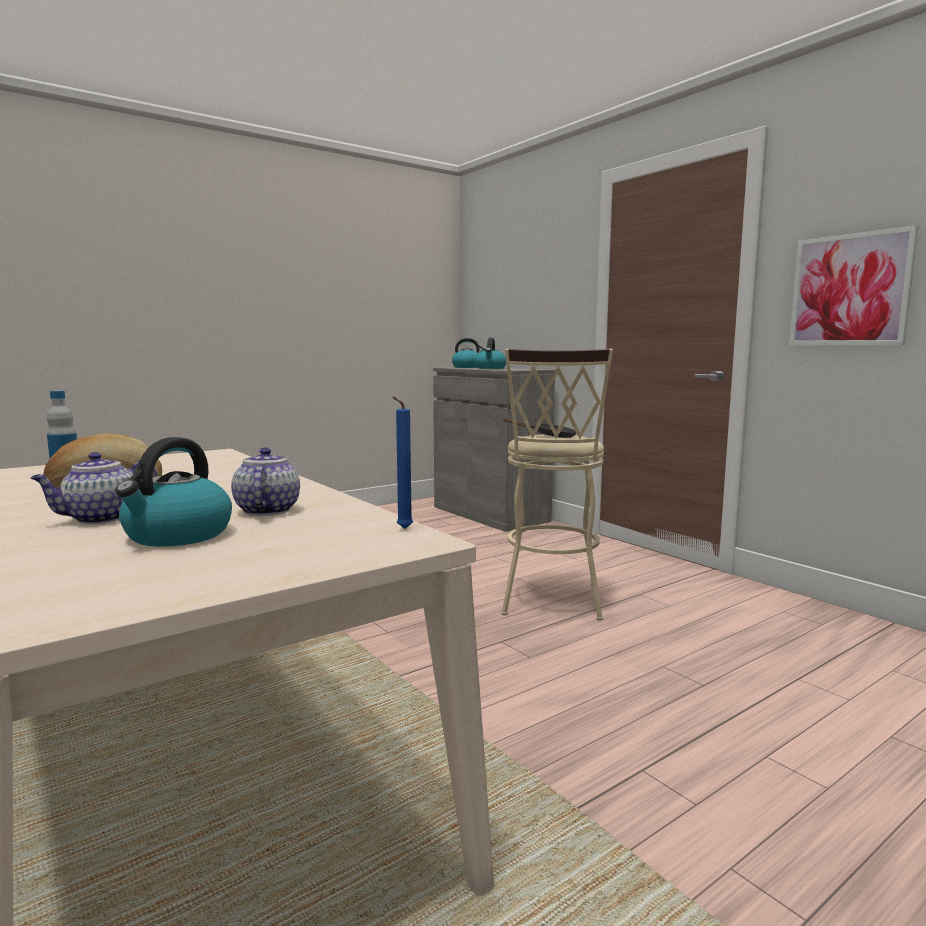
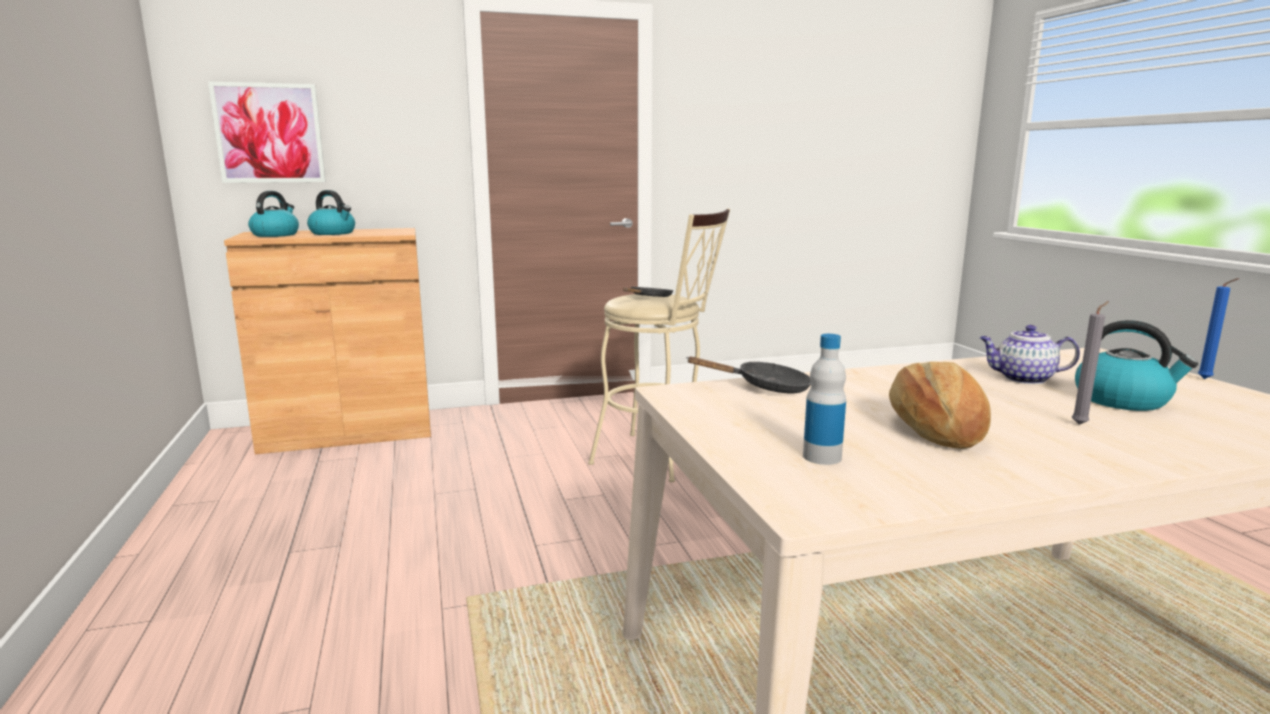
camera: 70 degrees left, 5 degrees up
teapot [30,452,158,524] -> grey candle [1072,301,1109,425]
blue candle [392,397,413,529] -> blue candle moved to [1198,278,1239,379]
grey cabinet [433,367,555,532] -> brown cabinet [224,228,431,454]
picture [789,225,918,345] -> picture moved to [208,81,326,183]
none -> black frying pan [686,356,811,394]

